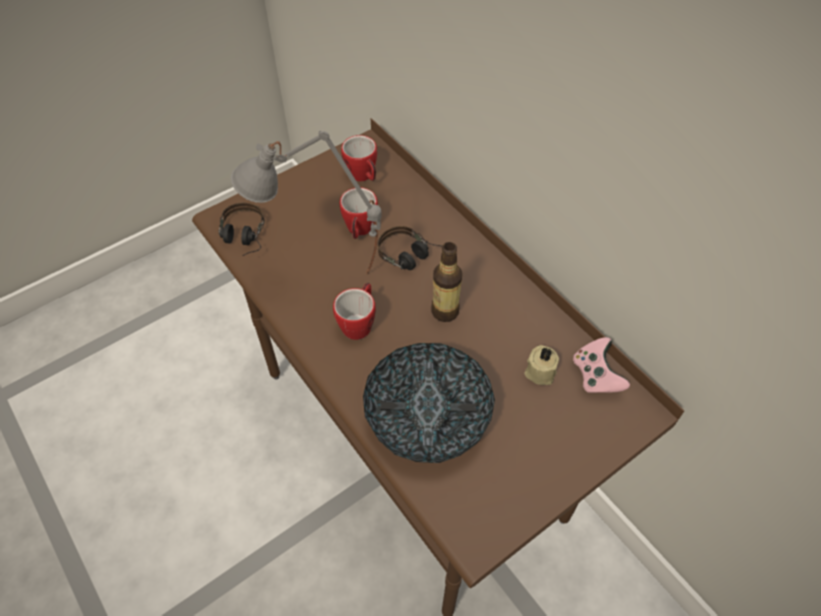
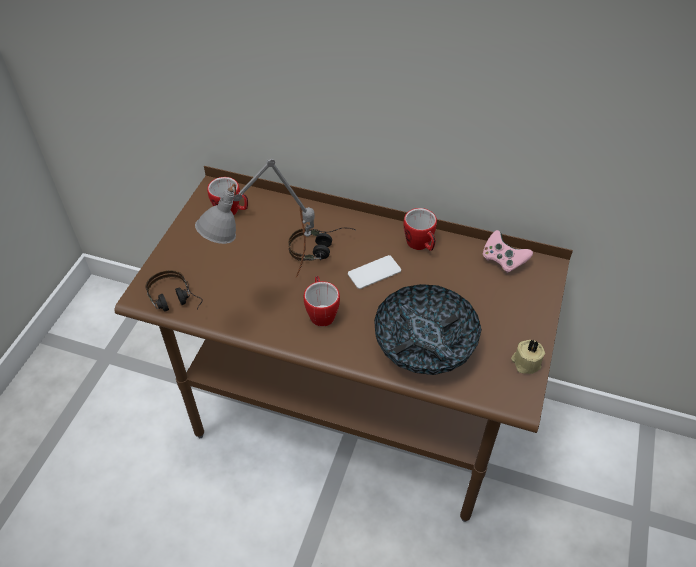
camera: 35 degrees left, 5 degrees down
mug [340,187,378,239] -> mug moved to [403,208,437,251]
bottle [431,242,463,322] -> phone [348,255,401,289]
beige candle [524,345,559,385] -> beige candle moved to [511,340,545,374]

